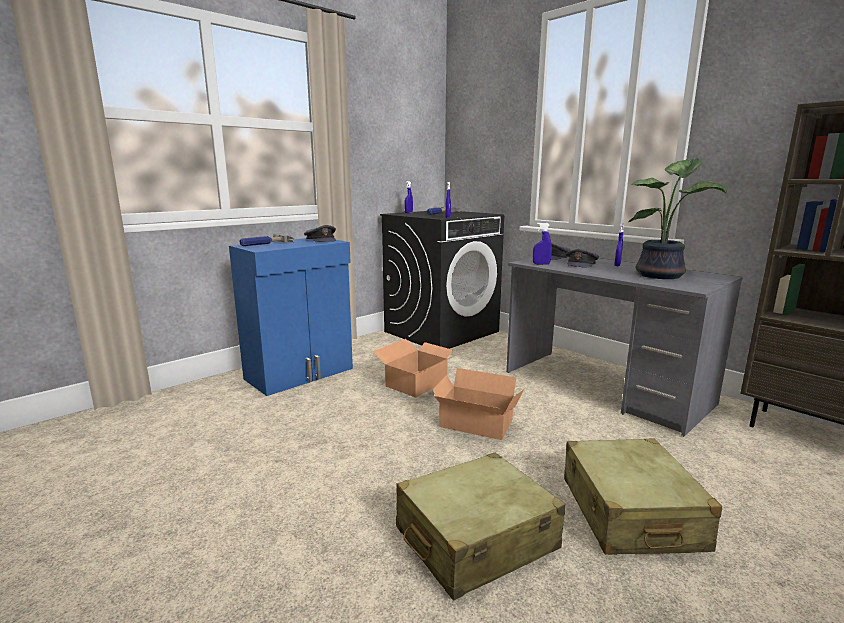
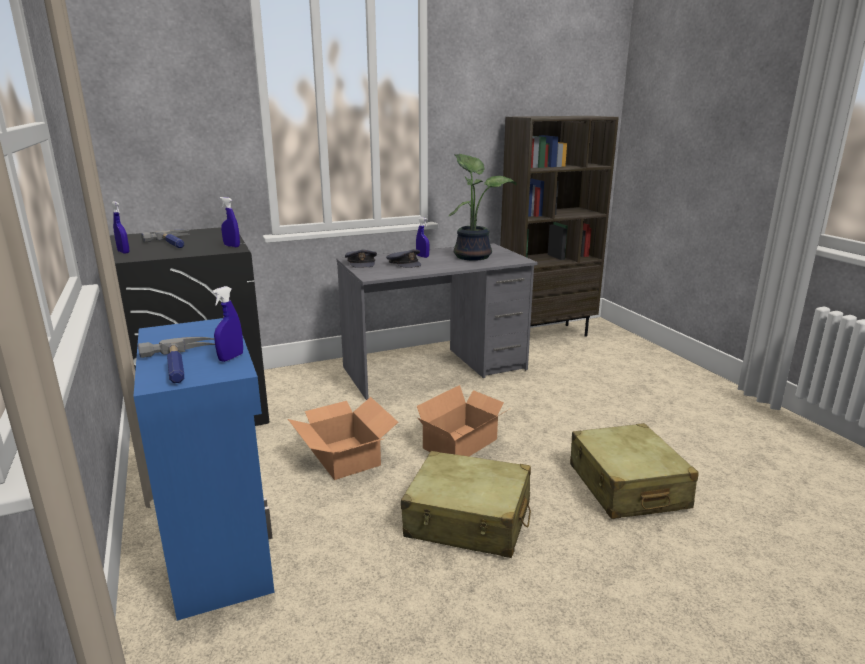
camera: 70 degrees left, 5 degrees up
grey cap [304,225,336,242] -> none
blue spray bottle [533,223,552,265] -> blue spray bottle moved to [211,286,243,362]
beige suitcase [564,439,722,555] -> beige suitcase moved to [401,451,531,558]

